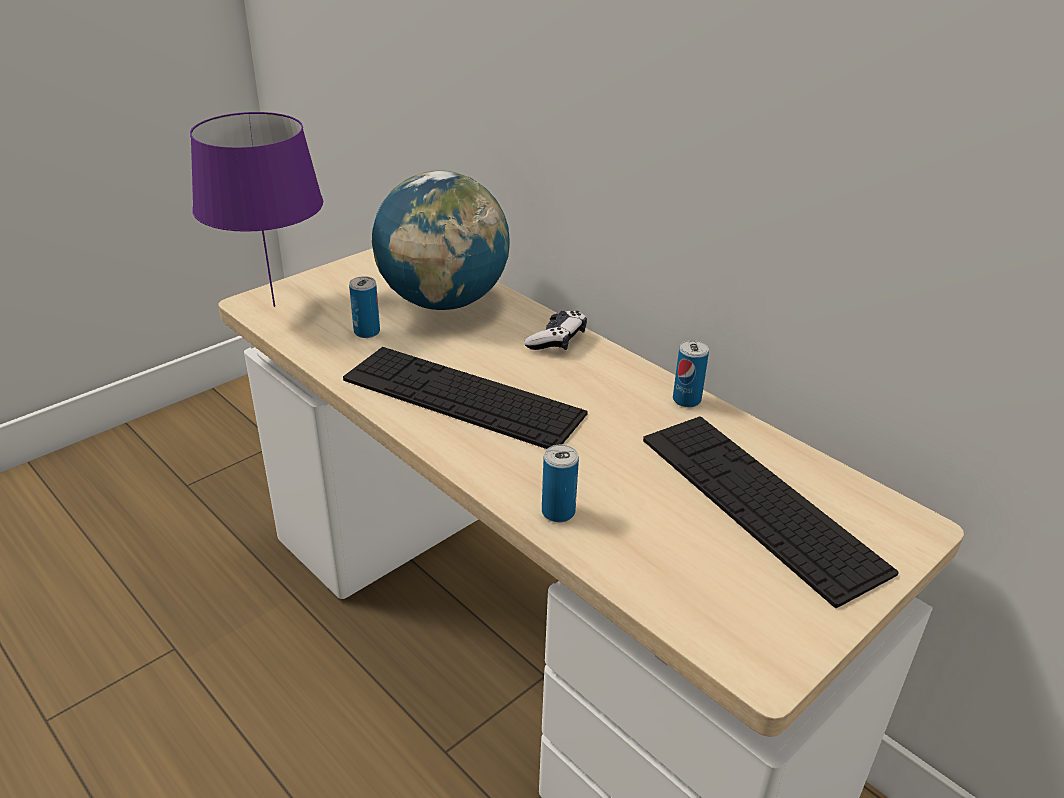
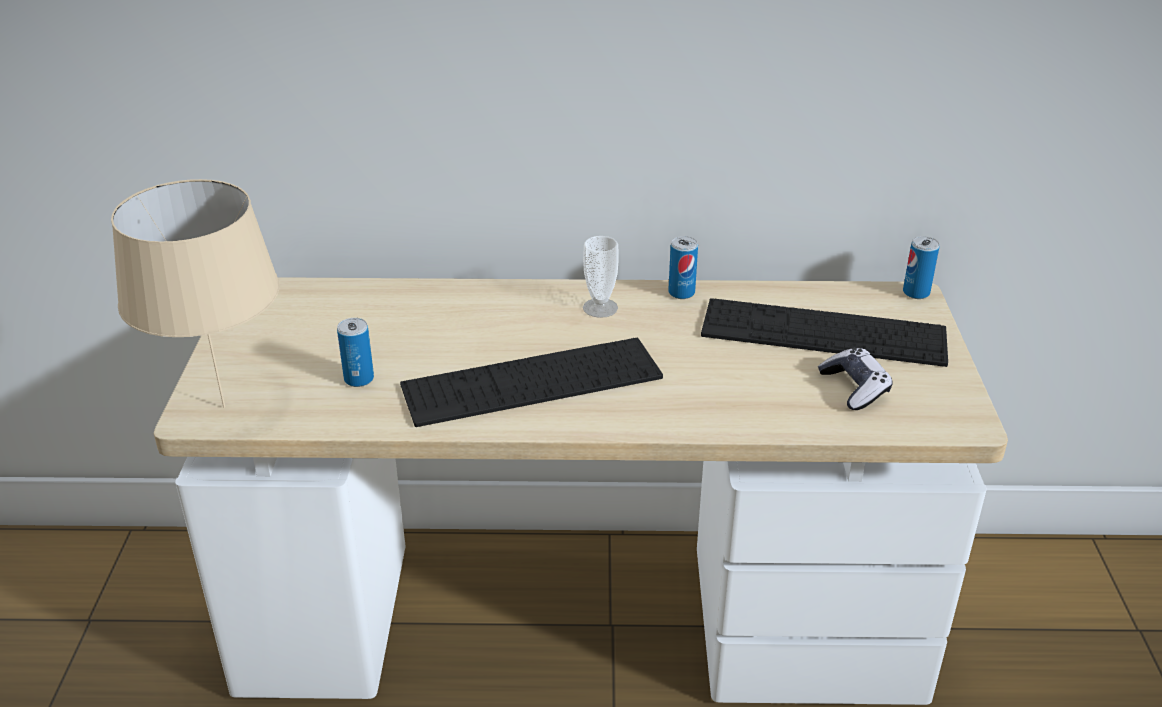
camera: 45 degrees left, 0 degrees up
purple table lamp [190,112,323,307] -> beige table lamp [111,179,280,408]
globe [372,170,510,310] -> none
game controller [524,311,587,350] -> game controller moved to [818,347,892,410]
can [542,445,579,522] -> can moved to [903,236,939,299]
none -> cup [583,236,619,318]

